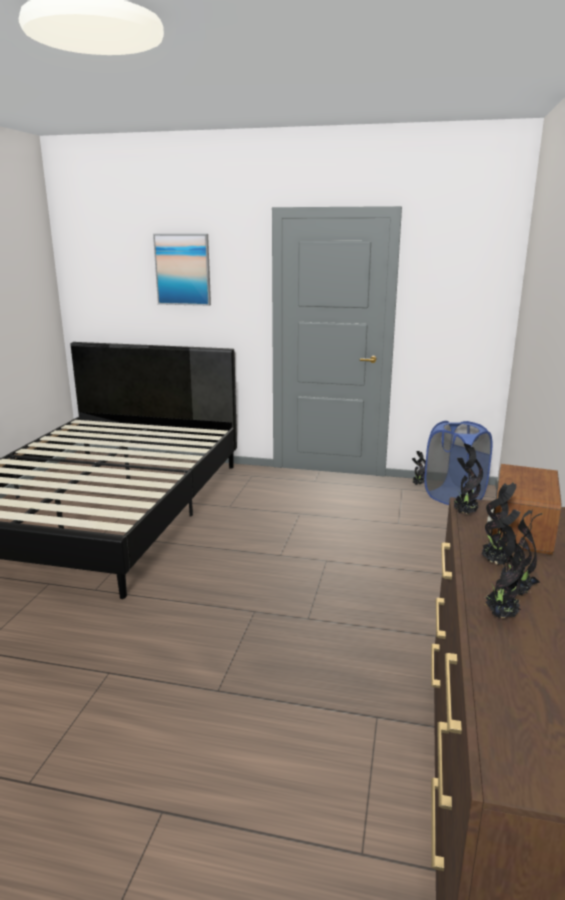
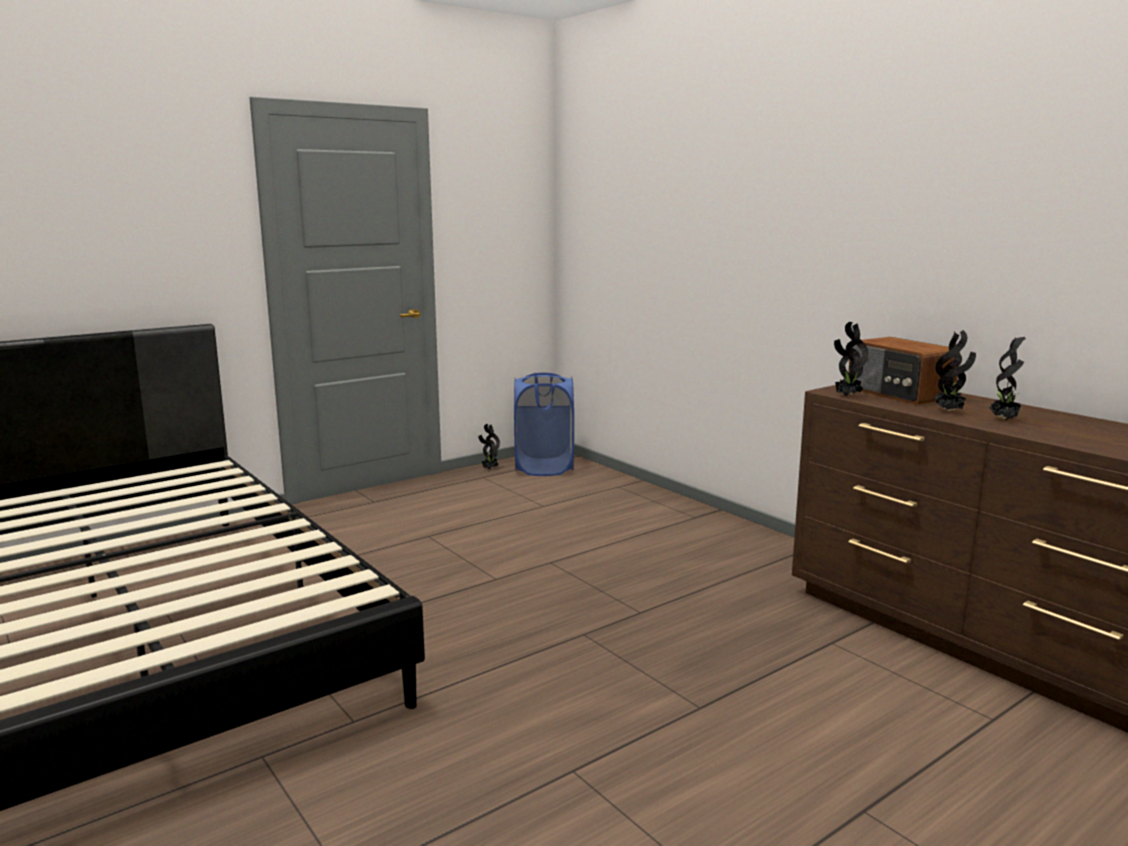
camera: 50 degrees left, 5 degrees down
picture [153,234,211,306] -> none
potted plant [484,523,523,618] -> none

